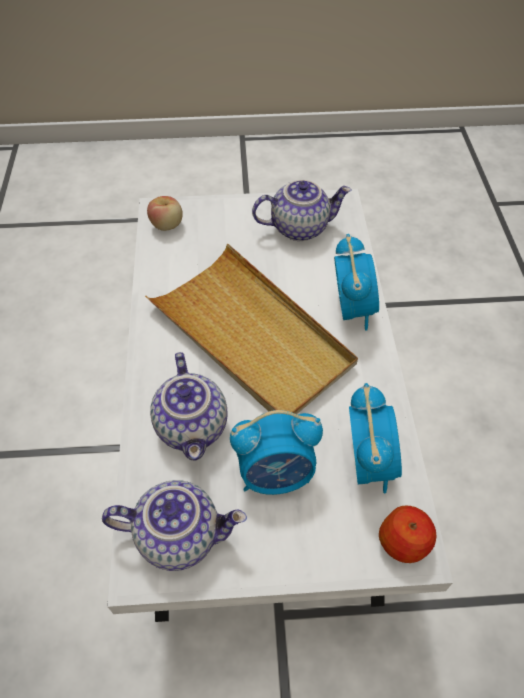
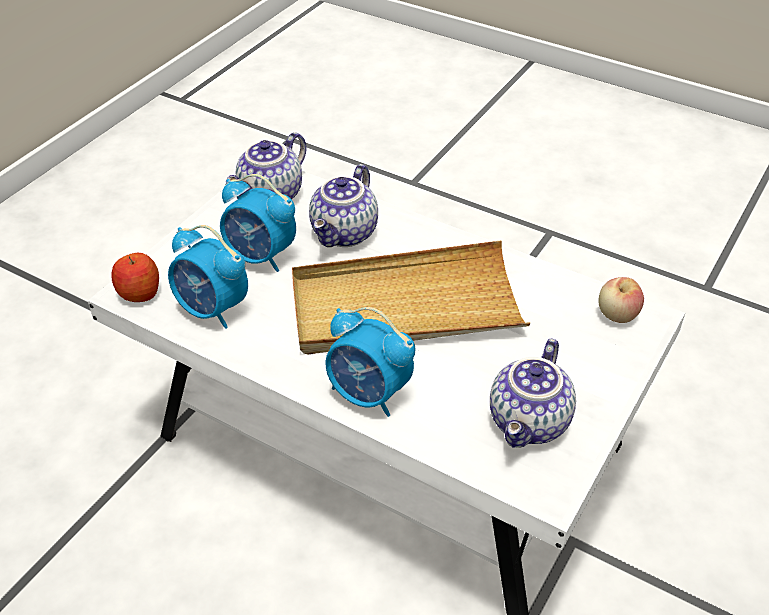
camera: 125 degrees right, 10 degrees down
teapot [150,352,228,461] -> teapot turned 90 degrees counterclockwise [309,164,378,247]
alarm clock [230,410,323,495] -> alarm clock turned 90 degrees counterclockwise [220,174,296,272]

